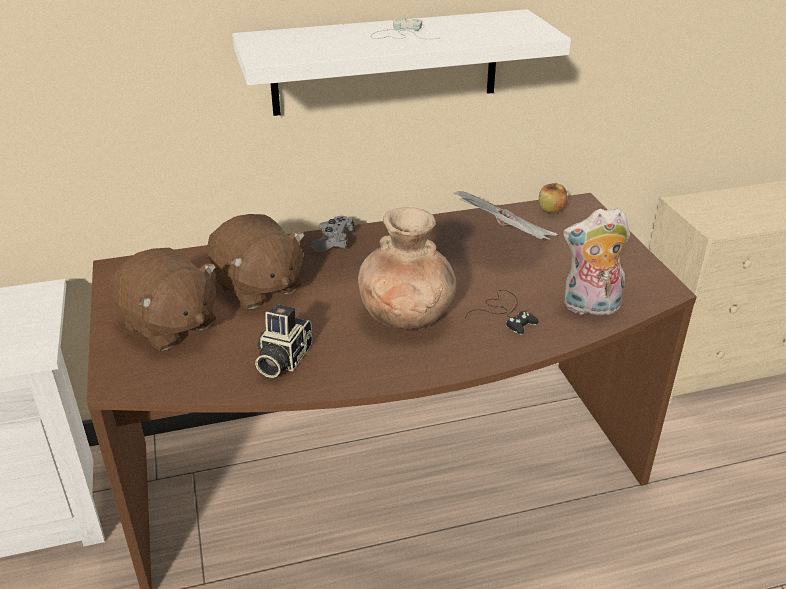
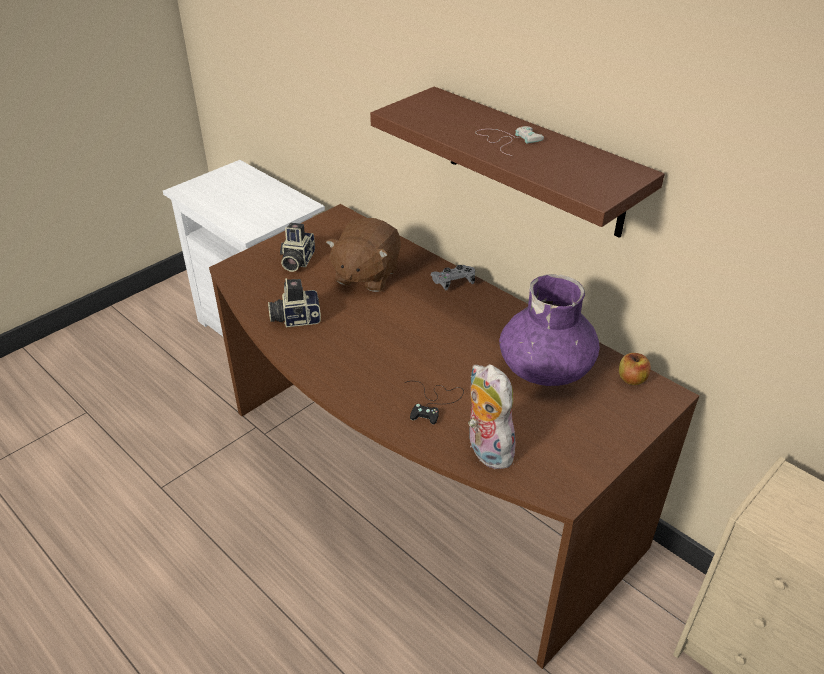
camera: 60 degrees right, 5 degrees up
brown plush toy [110,248,216,351] -> camera [280,223,315,272]
white shelf [232,9,571,116] -> brown shelf [370,87,665,238]
brown vase [358,207,456,329] -> none
newspaper [454,191,558,240] -> purple vase [499,274,600,386]

